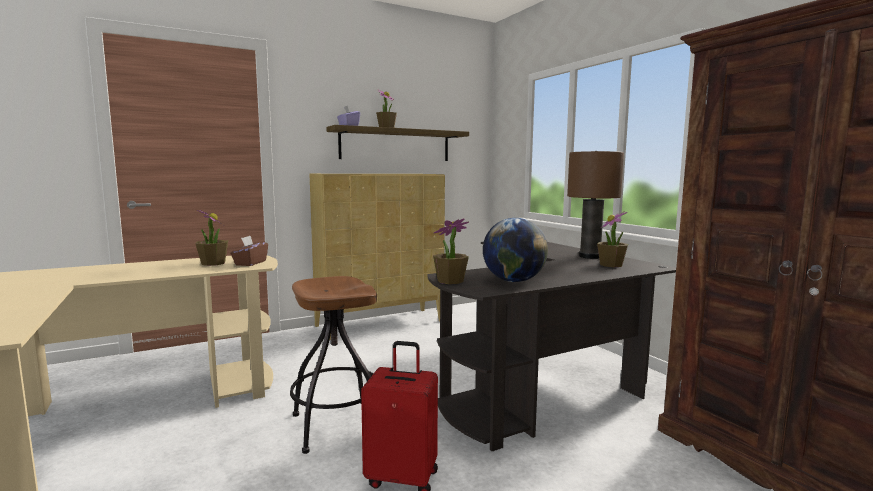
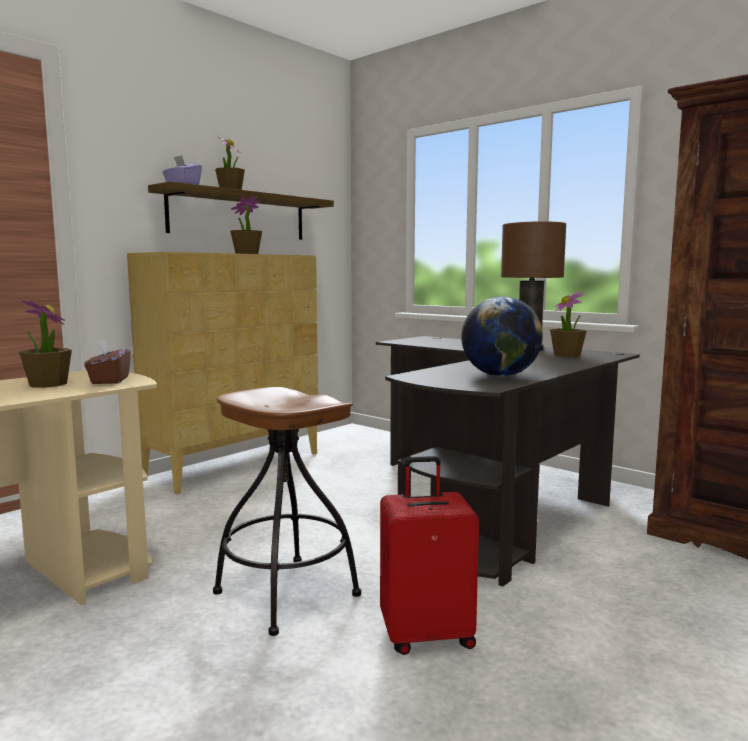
camera: 20 degrees left, 0 degrees up
potted plant [433,218,469,284] -> potted plant moved to [230,196,262,254]

